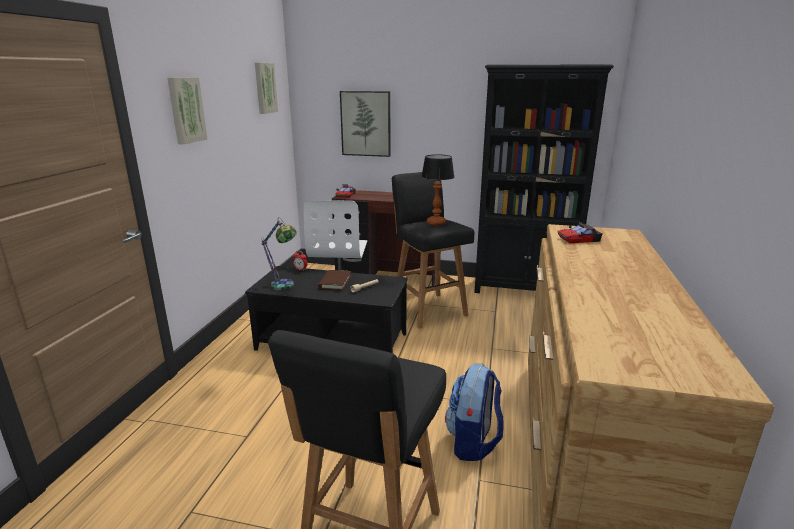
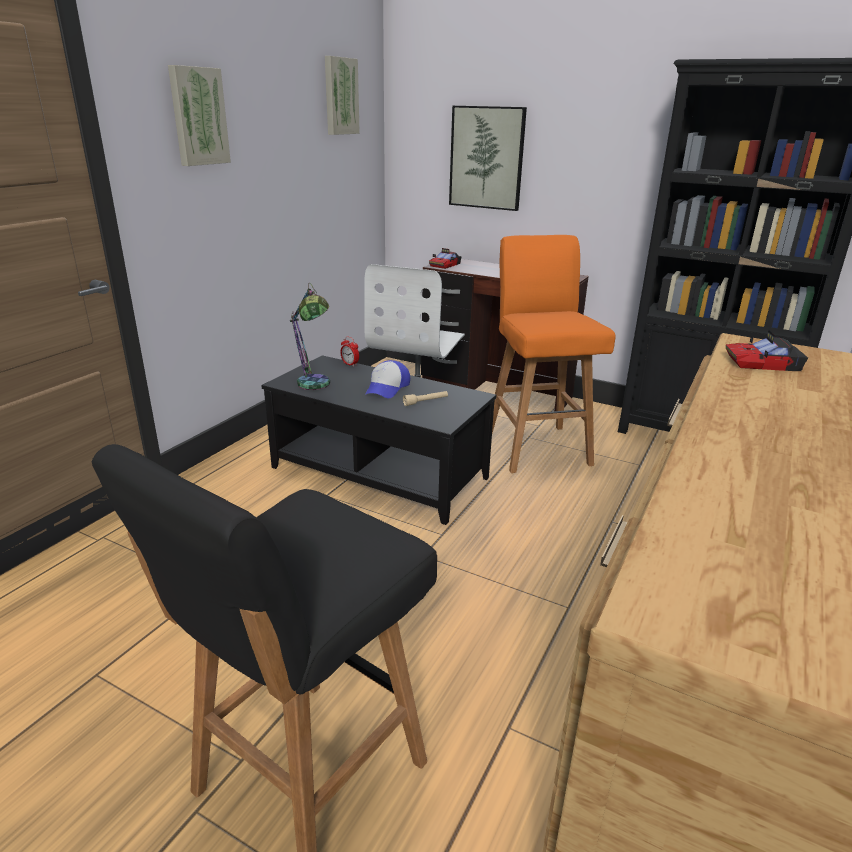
camera: 15 degrees right, 5 degrees up
brown book [318,270,351,290] -> cap [365,360,410,398]
black stool [392,172,475,329] -> orange stool [492,235,616,473]
table lamp [421,154,454,225] -> none
backpack [445,364,504,461] -> none

